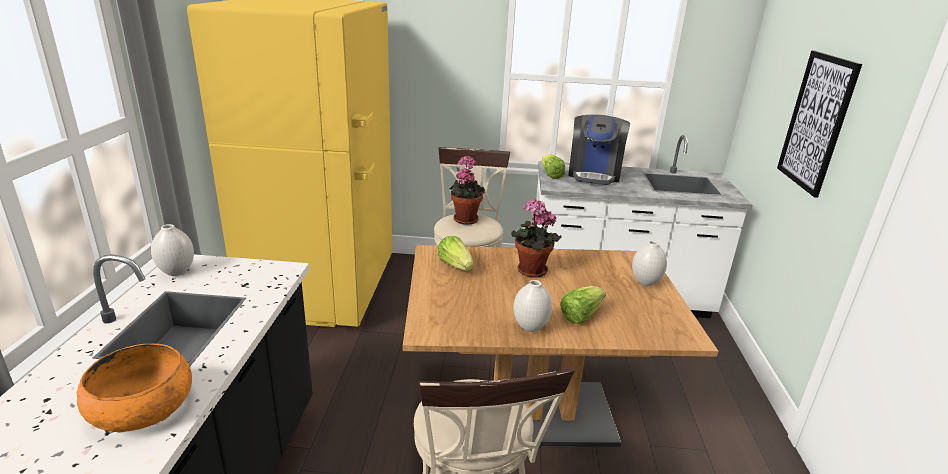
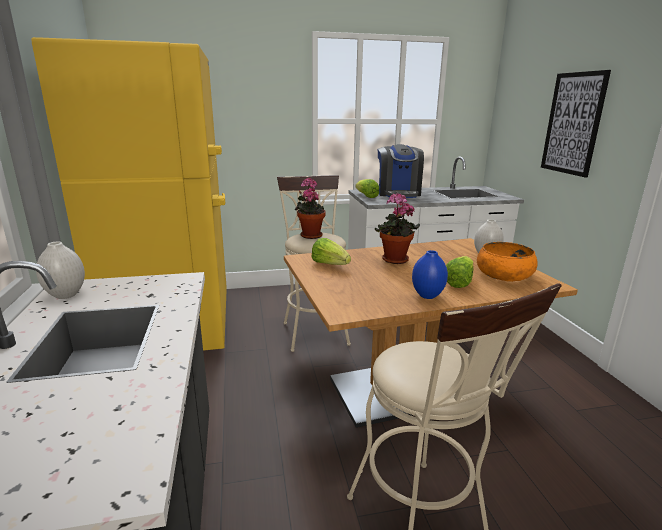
camera: 15 degrees left, 5 degrees down
orange bowl [76,343,192,433] -> orange bowl moved to [477,242,538,282]
white vase [513,280,552,332] -> blue vase [412,250,448,299]

